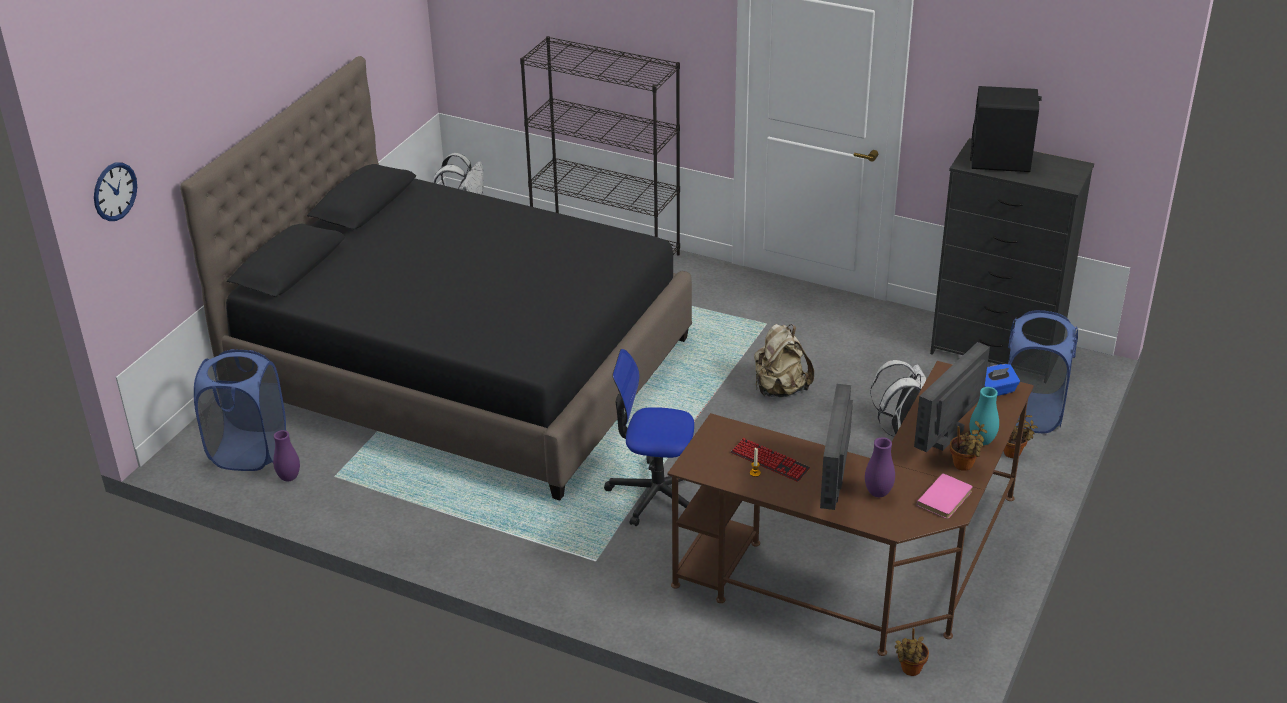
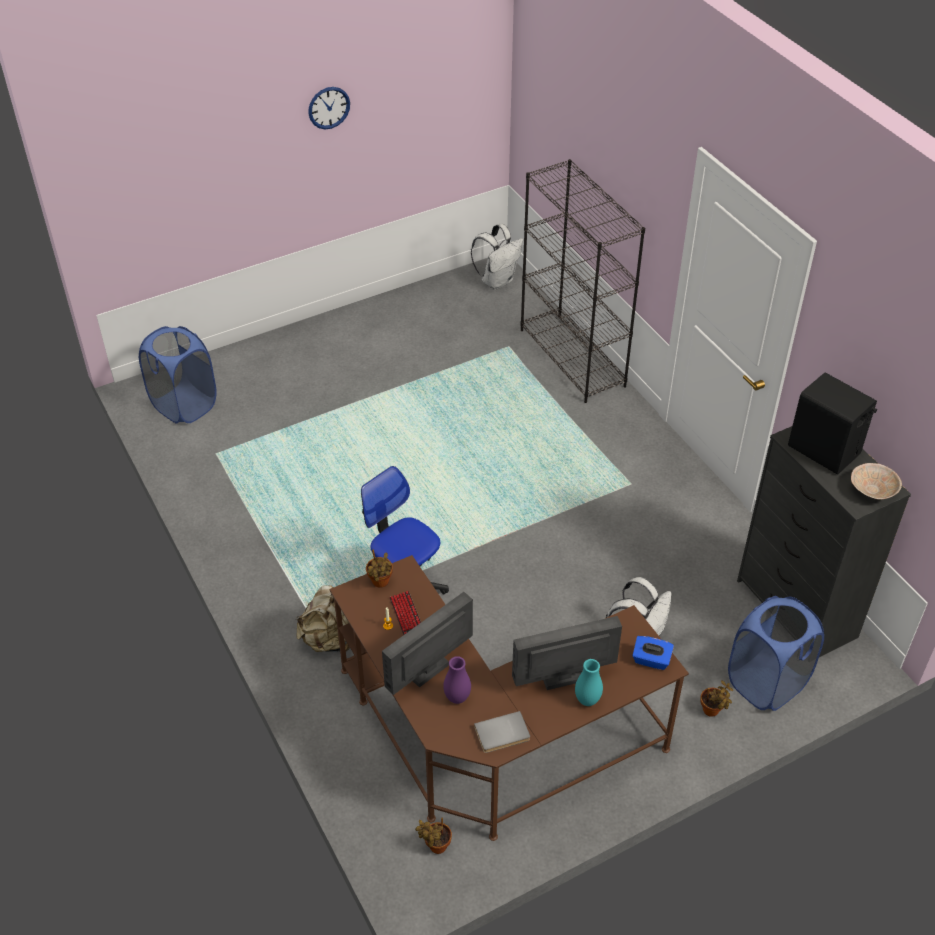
camera: 35 degrees right, 10 degrees up
wall clock [94,162,137,221] -> wall clock moved to [308,87,350,129]
black bed [180,56,692,501] -> none
purple vase [273,430,300,481] -> none
beige backpack [754,324,814,397] -> beige backpack moved to [296,585,350,652]
pink book [917,473,973,519] -> grey book [474,711,530,753]
potted plant [950,421,987,471] -> potted plant moved to [366,550,393,588]
none -> beige bowl [851,463,902,499]

